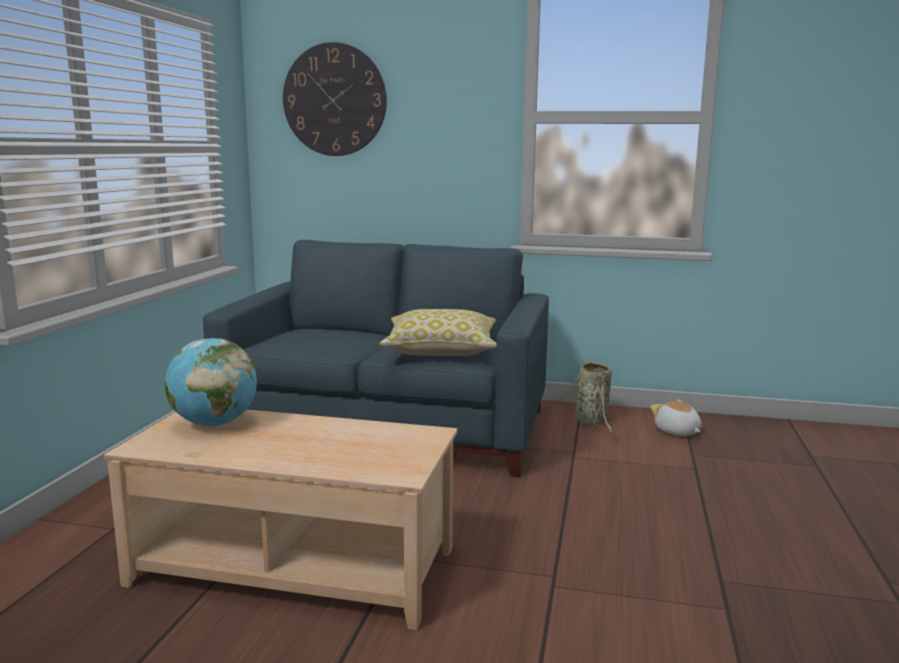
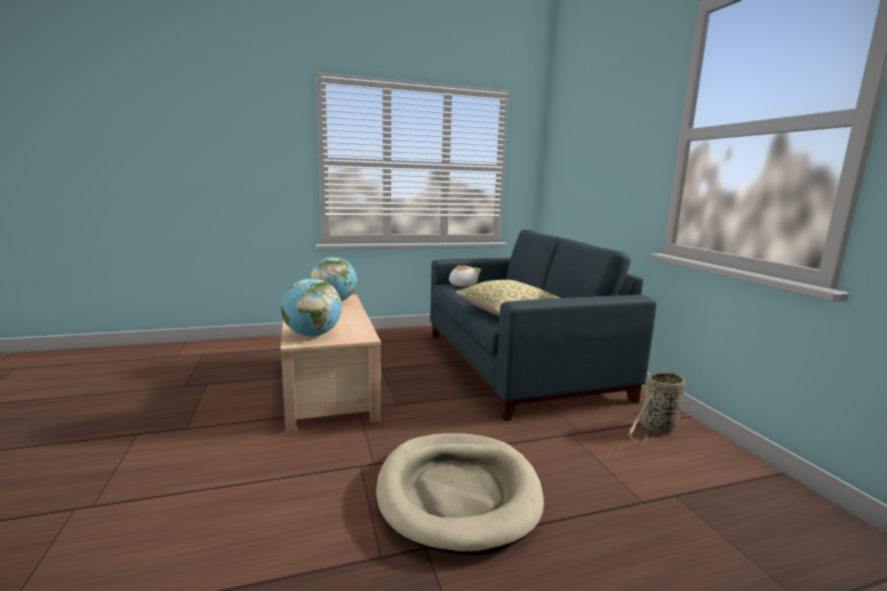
camera: 60 degrees right, 0 degrees up
wall clock [283,42,387,156] -> none
plush toy [651,399,702,436] -> plush toy moved to [449,265,481,287]
none -> globe [281,278,342,337]
none -> beige dog bed [376,433,544,555]

